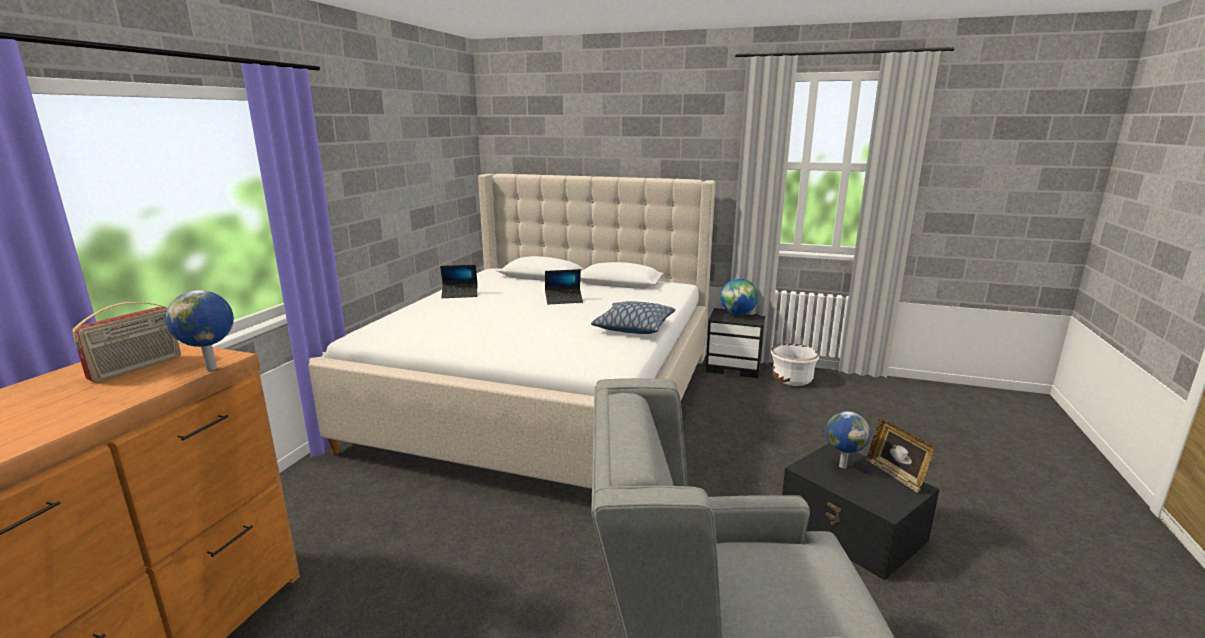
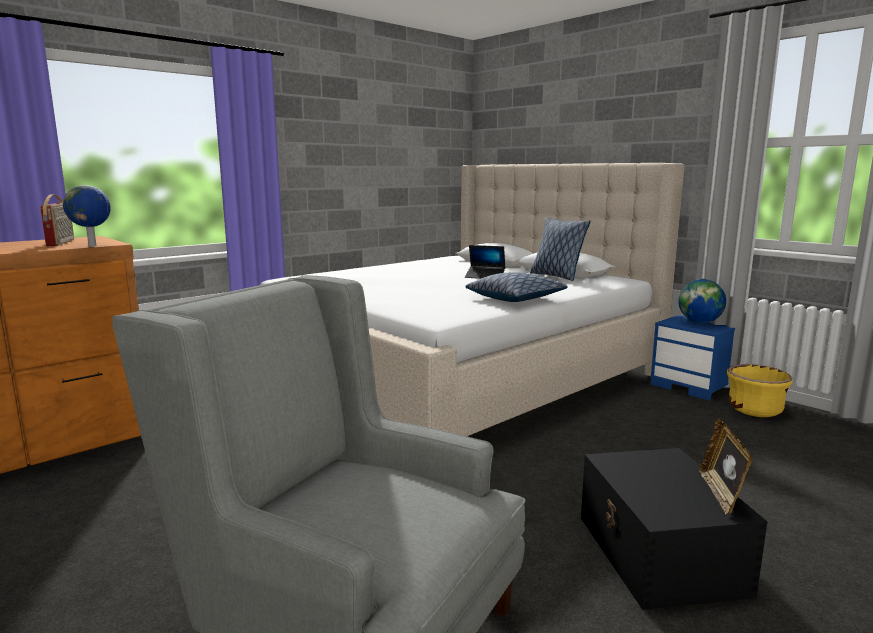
camera: 30 degrees right, 5 degrees down
radio [72,302,181,382] -> radio turned 75 degrees counterclockwise [40,194,74,246]
laptop [440,265,478,298] -> none
black nightstand [705,308,765,378] -> blue nightstand [650,315,735,401]
white planter [771,343,819,386] -> yellow planter [727,364,793,417]
globe [826,411,870,468] -> none
none -> pillow [530,218,591,281]

